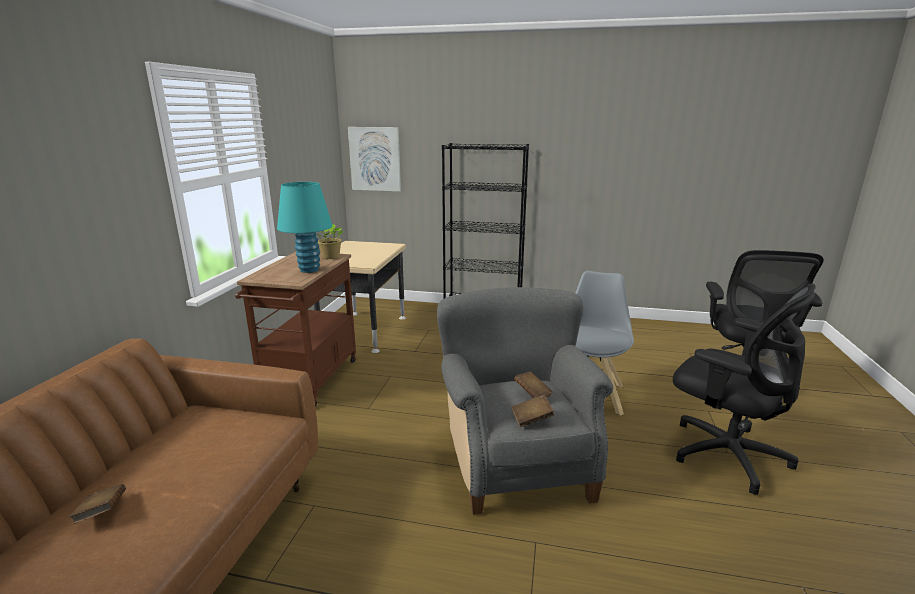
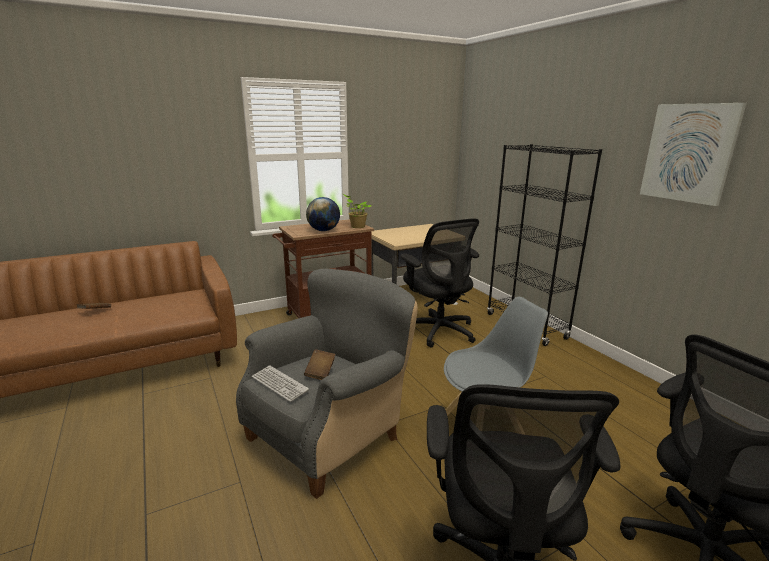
camera: 50 degrees right, 0 degrees up
turquoise table lamp [277,182,332,273] -> globe [306,197,340,231]
picture [348,127,401,191] -> picture moved to [640,103,747,206]
brown book [511,395,554,427] -> keyboard [252,365,309,402]
none -> black office chair [400,218,479,348]

